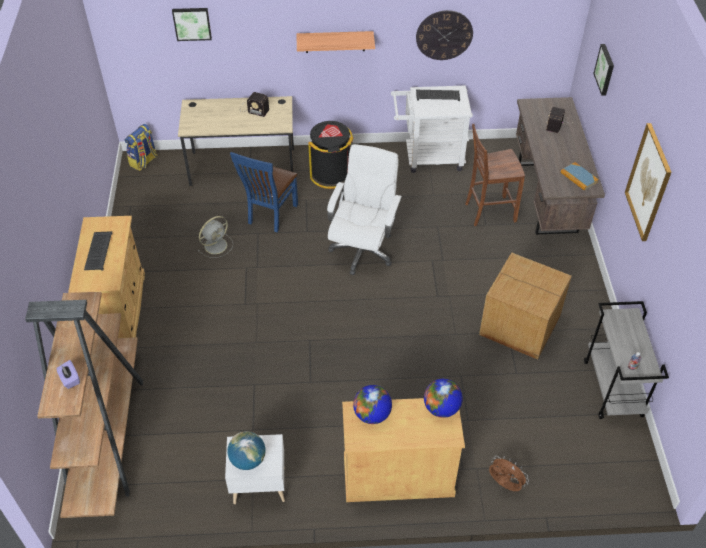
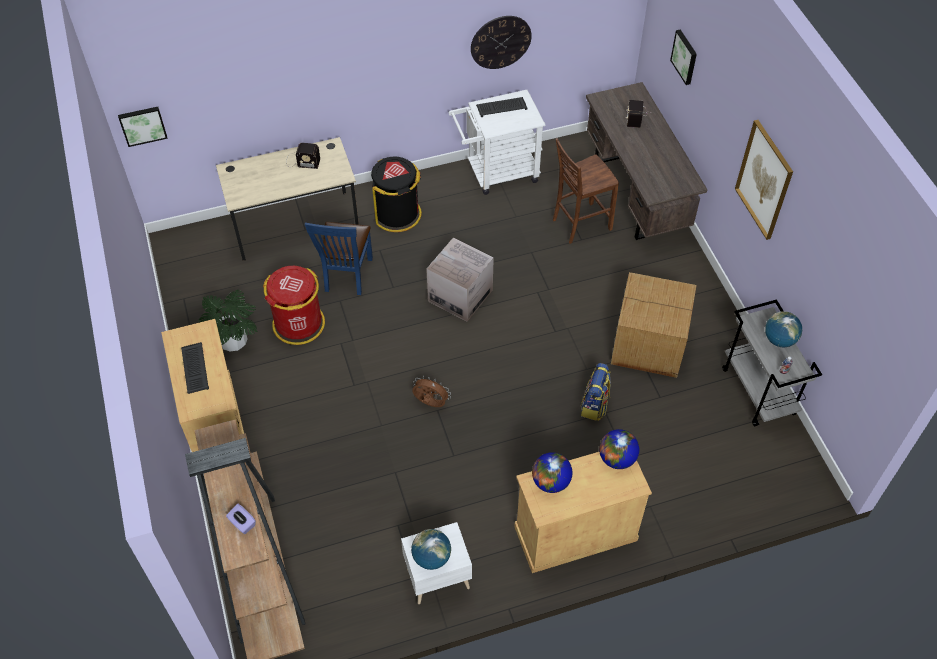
camera: 15 degrees left, 5 degrees up
backpack [125,124,158,171] -> backpack moved to [581,363,611,421]
picture [172,8,212,41] -> picture moved to [118,107,168,147]
grey fan [198,216,233,258] -> red trash can [263,266,325,345]
shelf [297,31,375,53] -> none
white office chair [327,144,402,275] -> cardboard box [426,238,494,322]
brown fan [489,456,529,491] -> brown fan moved to [412,376,451,407]
book [561,162,599,191] -> none
none -> potted plant [198,289,257,351]
none -> globe [765,311,802,347]

